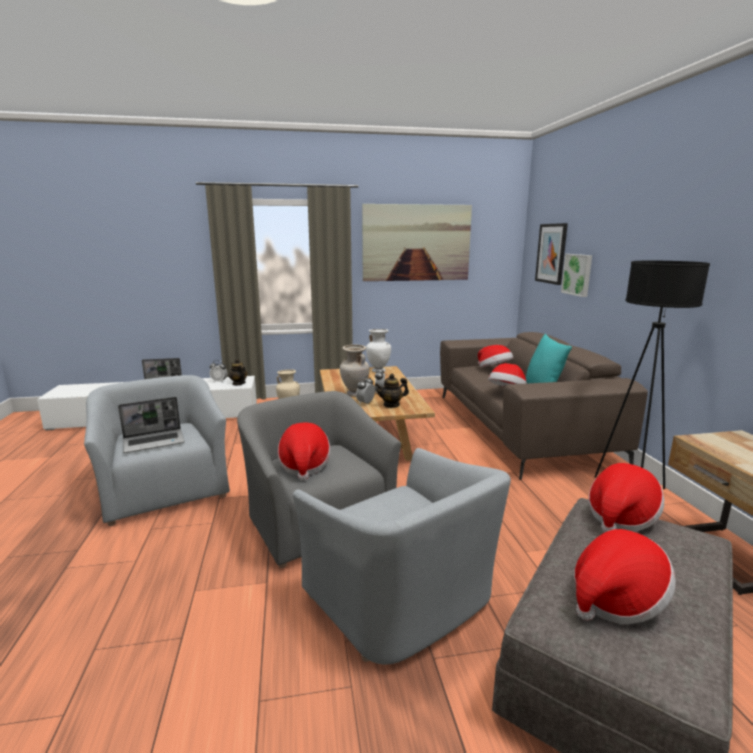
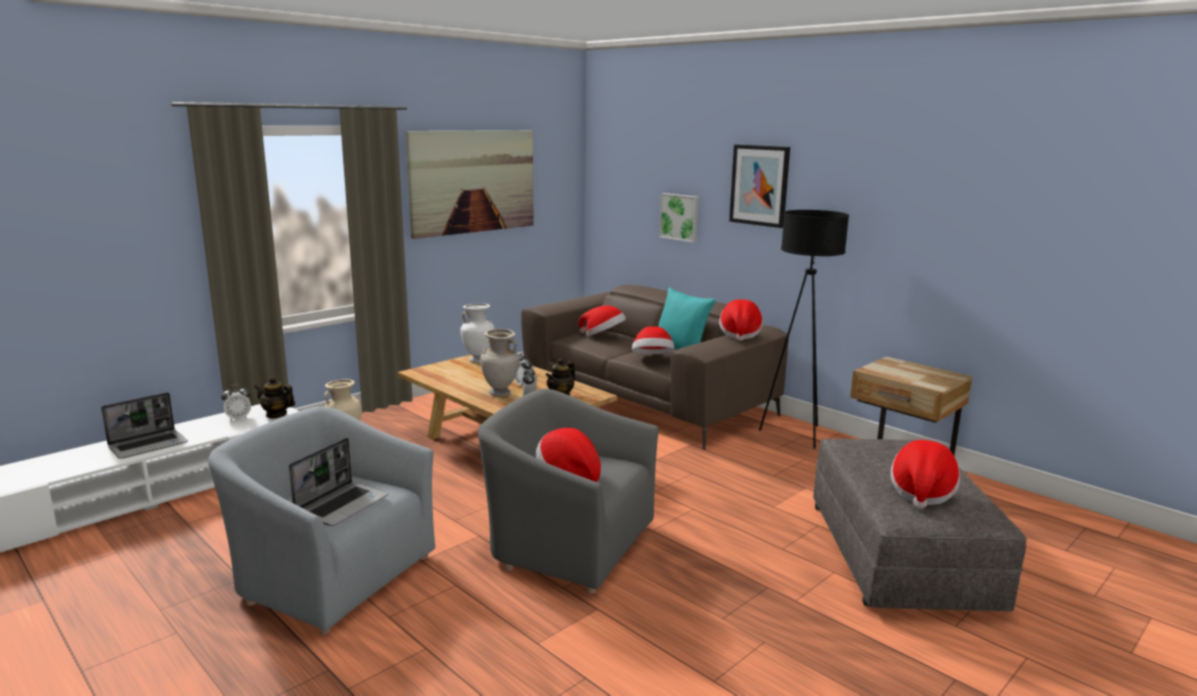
camera: 35 degrees left, 0 degrees up
grey armchair [293,448,511,664] -> none
picture [535,223,568,285] -> picture moved to [729,144,790,228]
hat [589,463,664,532] -> hat moved to [719,299,763,341]

